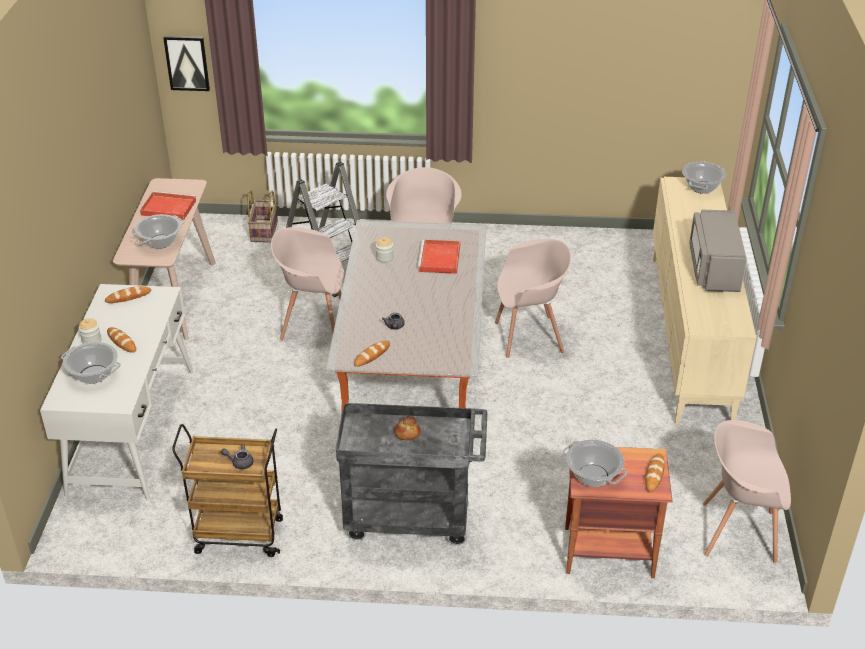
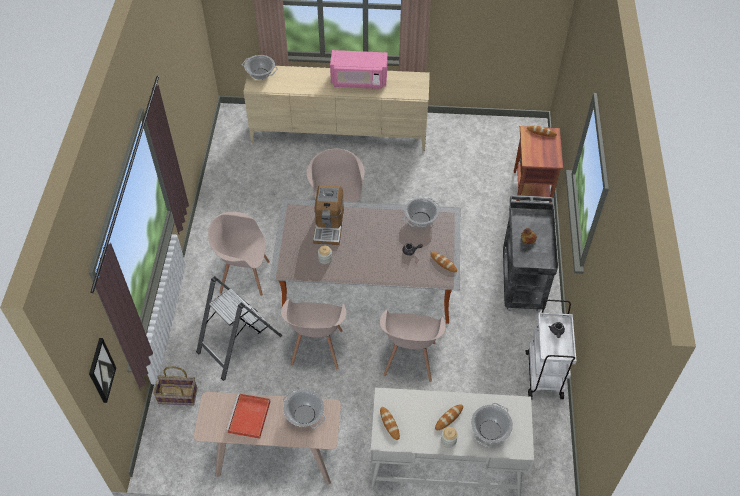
camera: 90 degrees left, 15 degrees up
brown cart [172,424,283,557] -> white cart [525,300,577,400]
red tray [417,240,460,274] -> coffee machine [313,185,344,245]
cooking pot [562,439,628,487] -> cooking pot moved to [404,198,439,227]
grey microwave [689,210,747,292] -> pink microwave [330,50,388,89]
beige chair [703,420,791,563] -> beige chair moved to [380,309,446,382]

